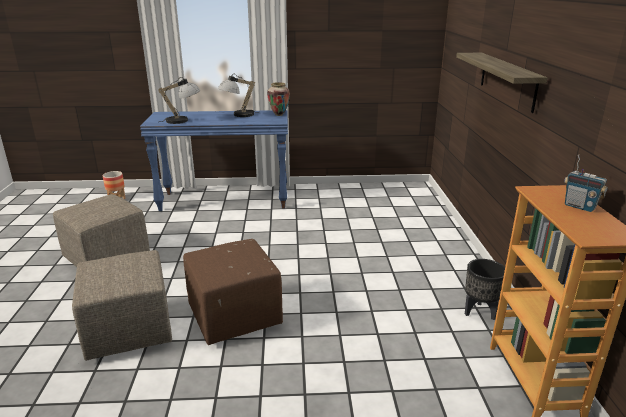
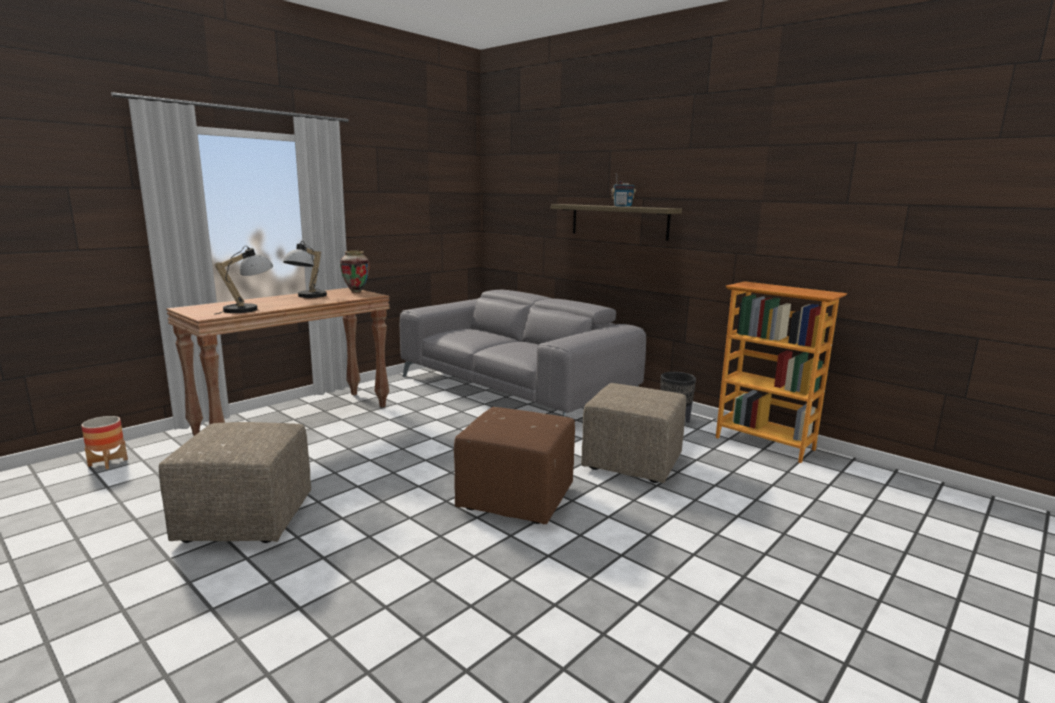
camera: 45 degrees left, 10 degrees down
beige ottoman [72,250,172,361] -> beige ottoman moved to [581,383,686,483]
blue console table [140,110,288,211] -> brown console table [166,288,390,436]
radio [564,155,608,212] -> radio moved to [612,173,636,207]
none -> grey sofa [400,290,646,417]

